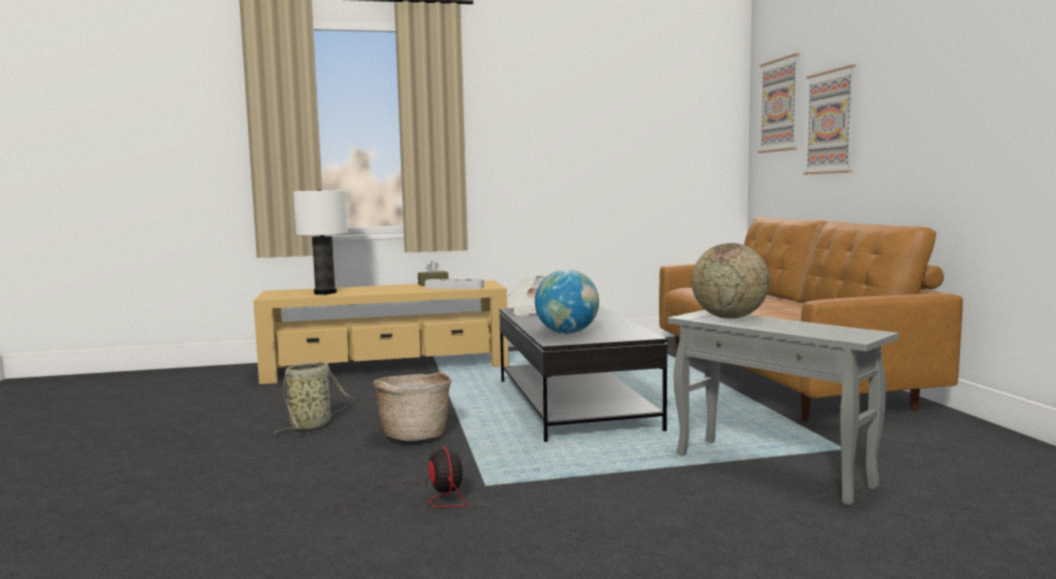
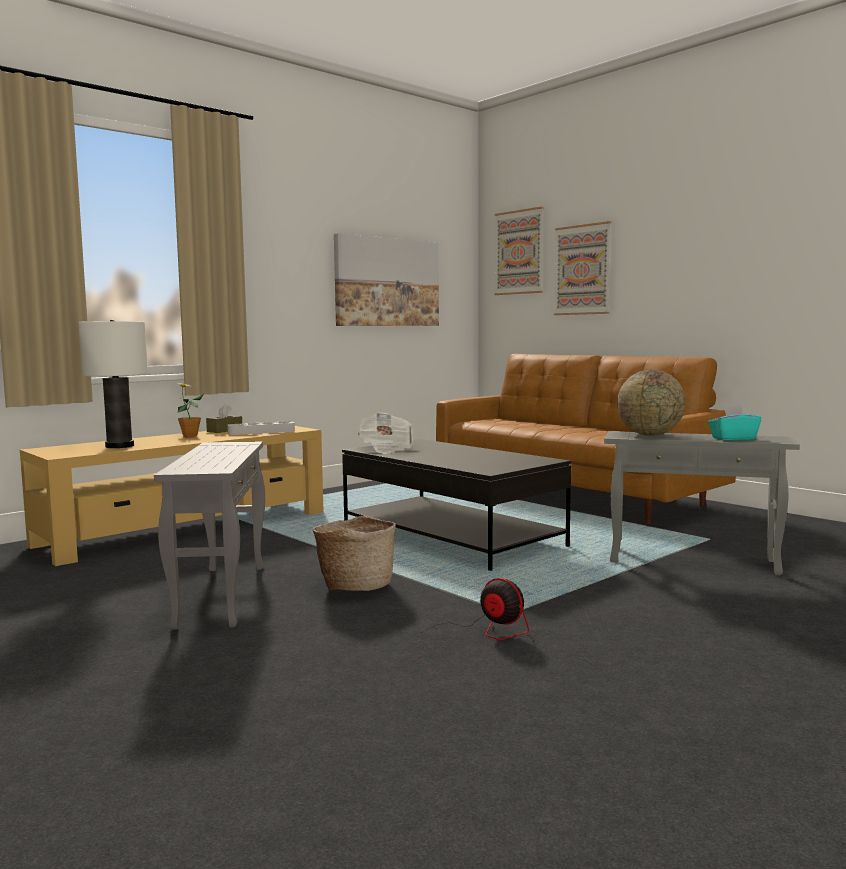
camera: 30 degrees left, 0 degrees up
basket [274,362,356,433] -> grey side table [154,441,265,630]
globe [535,269,599,334] -> none
none -> potted plant [176,383,203,437]
none -> picture [334,233,439,326]
none -> turquoise tissue box [708,405,761,441]

